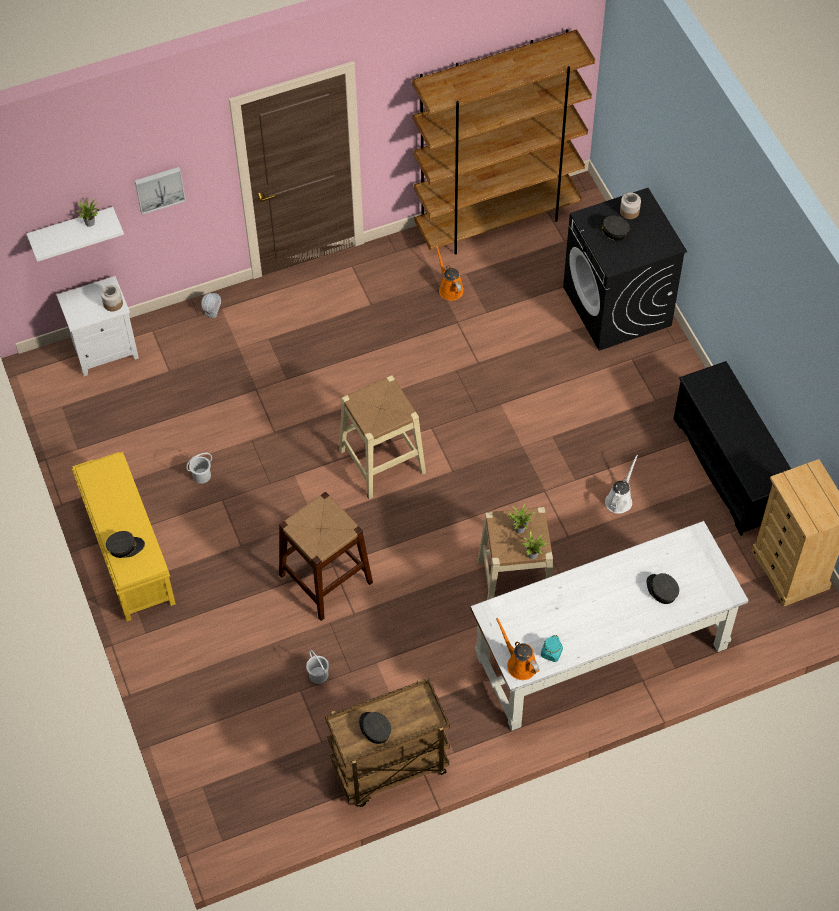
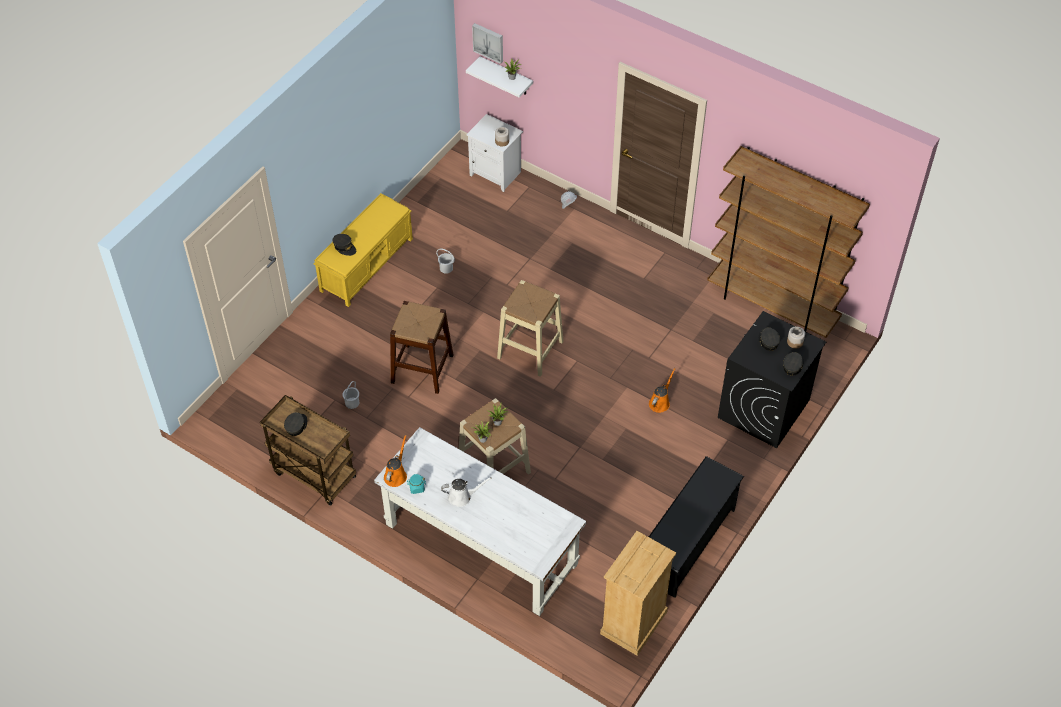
camera: 55 degrees right, 5 degrees down
picture [134,167,186,215] -> picture moved to [472,23,503,64]
orange watering can [436,245,464,301] -> orange watering can moved to [649,368,676,413]
white watering can [605,455,638,514] -> white watering can moved to [441,477,492,507]
grey cap [647,573,679,604] -> grey cap moved to [783,352,803,376]

